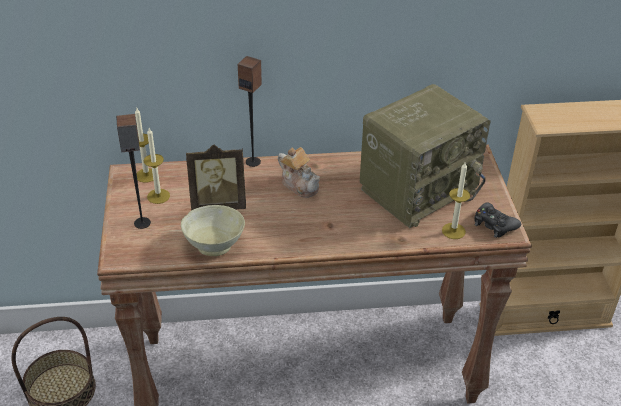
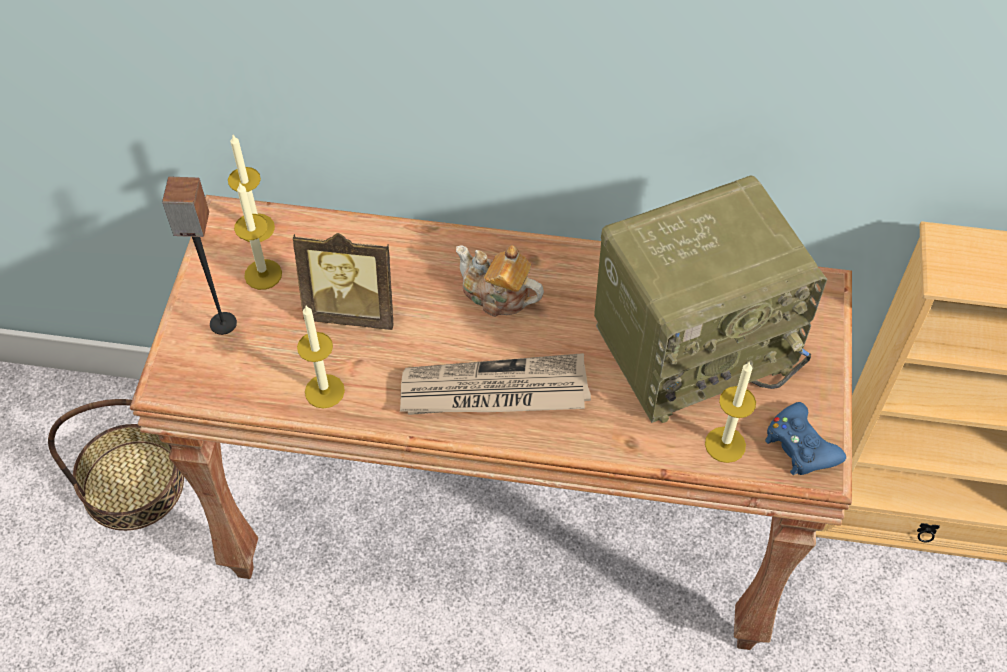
camera: 15 degrees right, 15 degrees up
beige bowl [181,205,245,256] -> candle [297,306,345,409]
speaker [238,56,262,167] -> none
teapot [278,147,320,198] -> teapot turned 150 degrees clockwise [456,245,544,317]
black game controller [474,202,521,238] -> blue game controller [765,402,846,475]
none -> newspaper [400,353,591,415]

